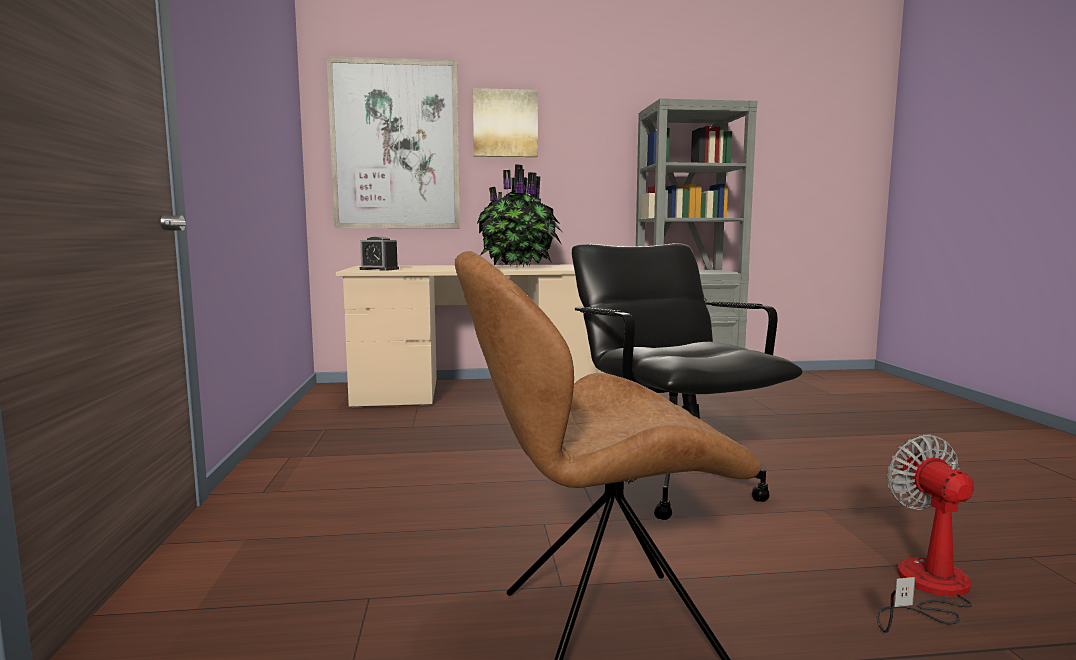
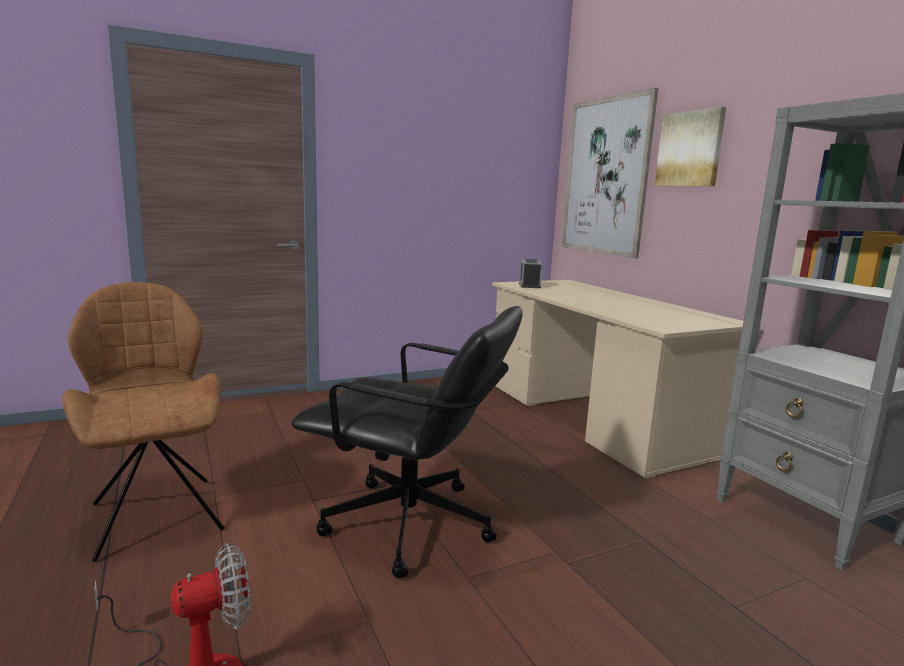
camera: 70 degrees right, 5 degrees up
potted plant [477,164,562,267] -> none
black office chair [572,243,803,520] -> black office chair turned 60 degrees clockwise [291,306,523,578]

